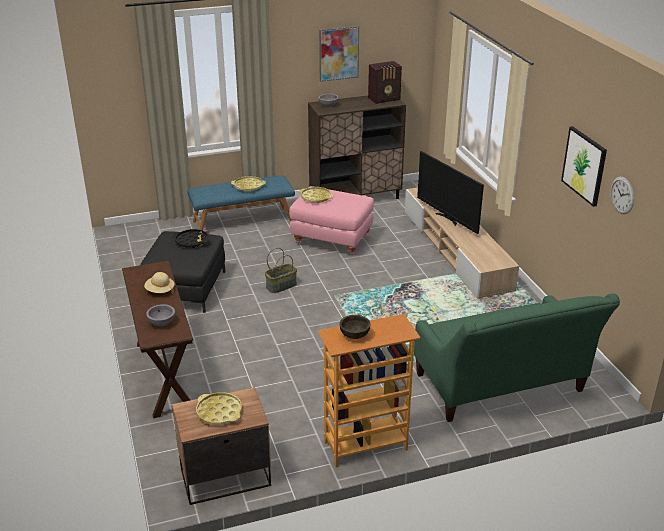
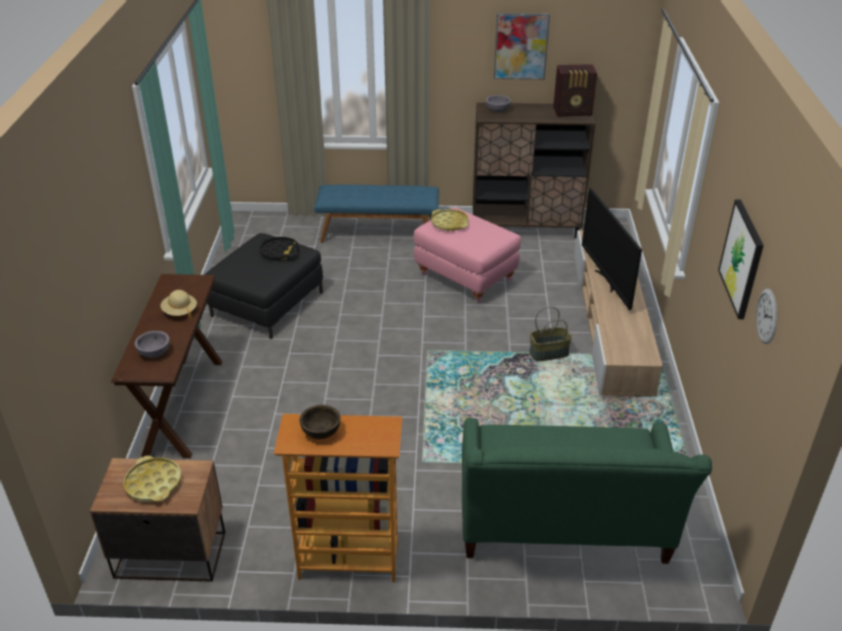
camera: 20 degrees right, 5 degrees up
yellow tray [231,176,266,191] -> none
basket [265,248,297,293] -> basket moved to [529,306,572,361]

